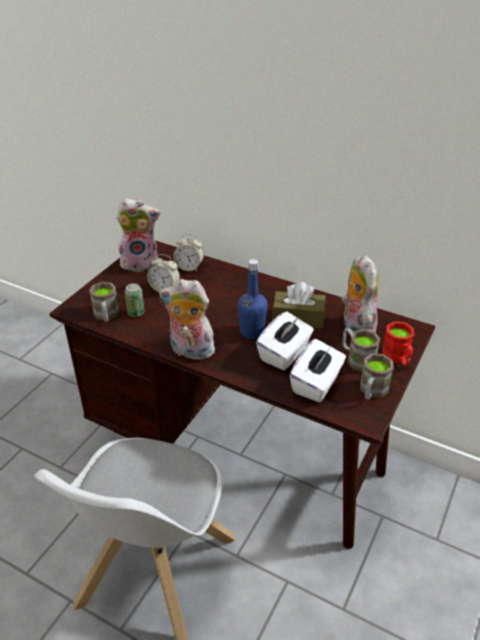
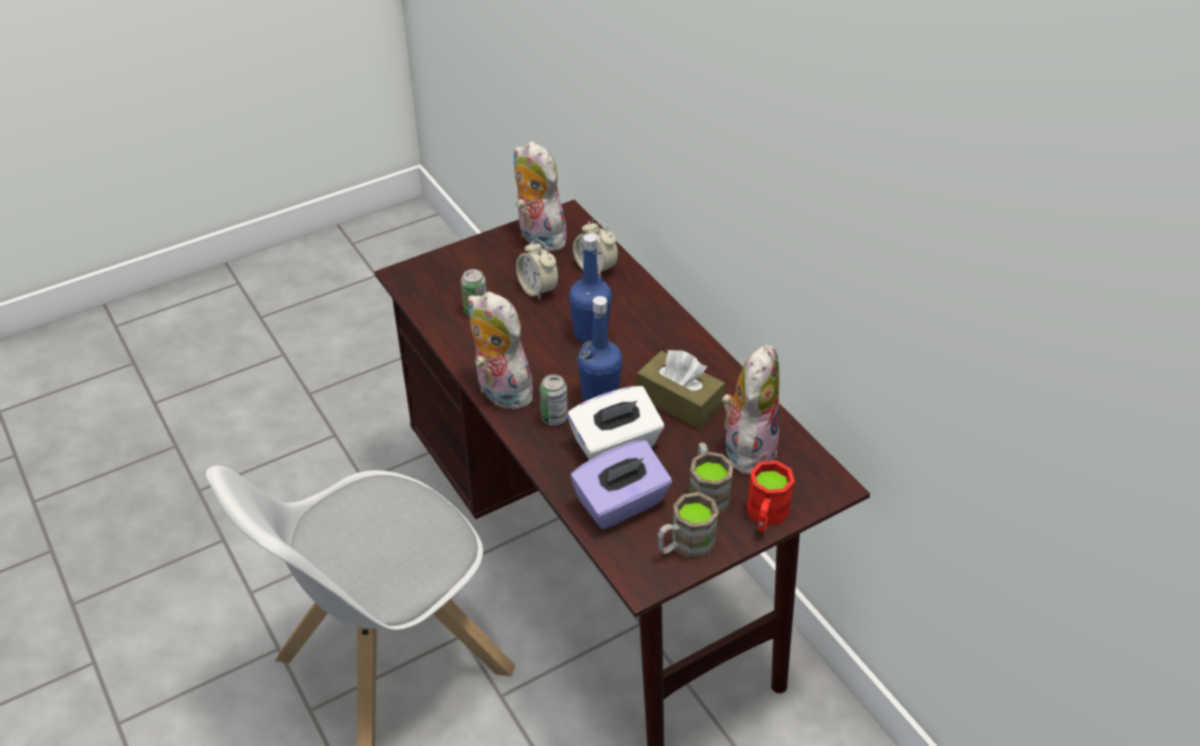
camera: 30 degrees right, 5 degrees up
brown mug [89,282,119,322] -> none
plush toy [116,198,160,272] -> plush toy turned 150 degrees counterclockwise [514,141,569,252]
white tissue box [290,339,346,402] -> purple tissue box [570,440,672,529]
none -> can [540,374,568,426]
none -> blue bottle [569,234,612,343]

